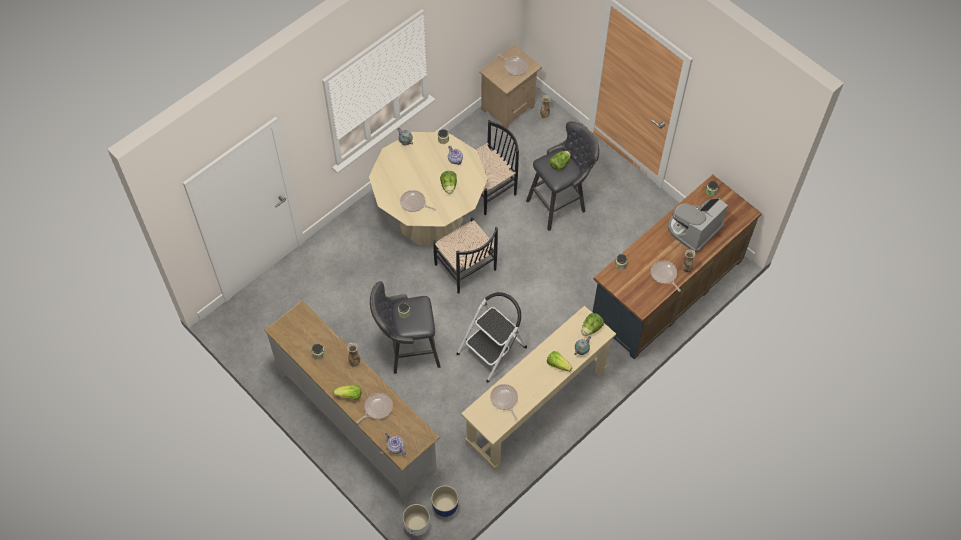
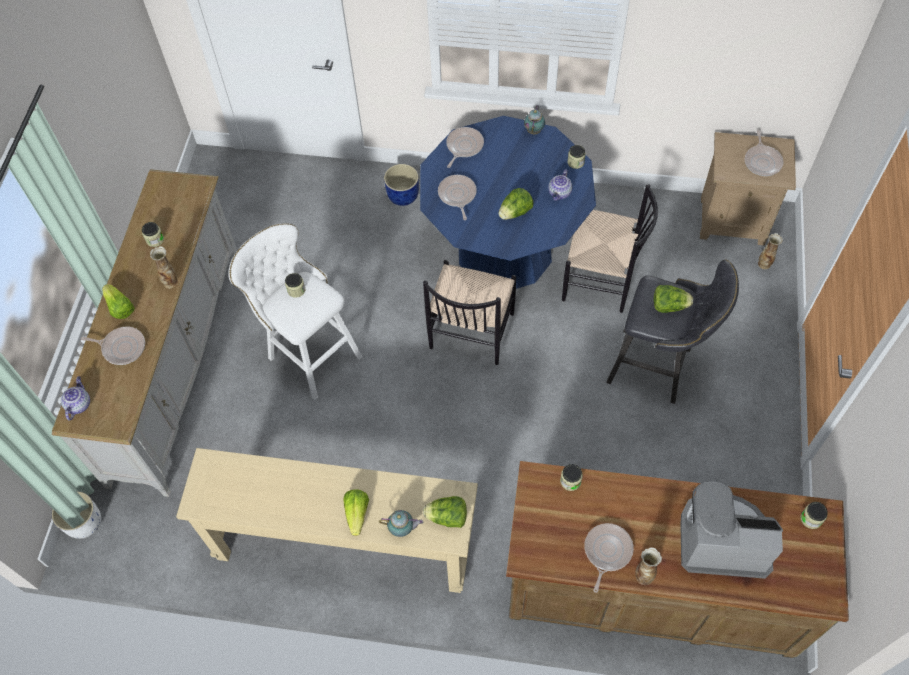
camera: 55 degrees right, 0 degrees up
beige dining table [369,132,488,245] -> blue dining table [420,116,596,289]
black stool [370,281,441,374] -> white stool [228,223,362,400]
blue planter [431,485,459,517] -> blue planter moved to [384,164,419,206]
step ladder [456,292,527,382] -> none
frying pan [490,384,518,420] -> frying pan moved to [446,127,484,168]

